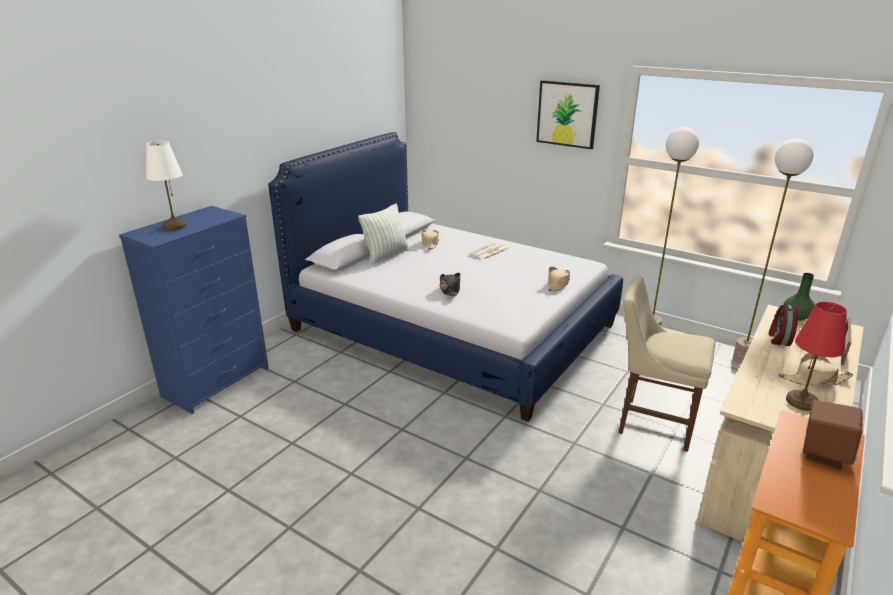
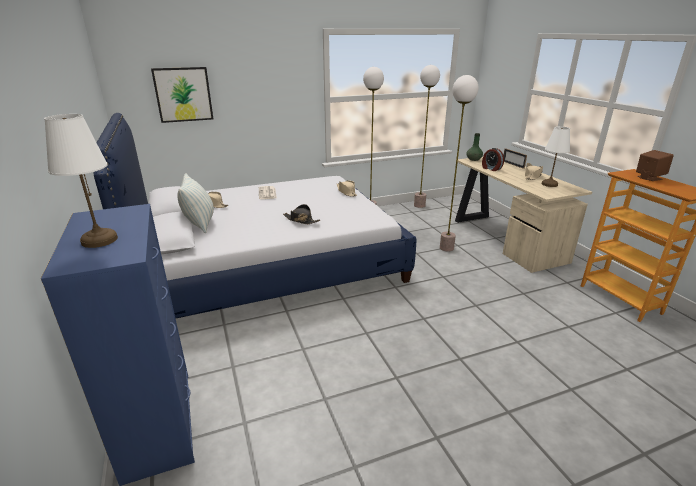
camera: 55 degrees left, 0 degrees up
picture [536,80,600,149] -> picture moved to [151,67,213,123]
beige chair [619,275,715,452] -> floor lamp [440,75,479,251]
red table lamp [786,302,847,411] -> white table lamp [542,126,570,187]

